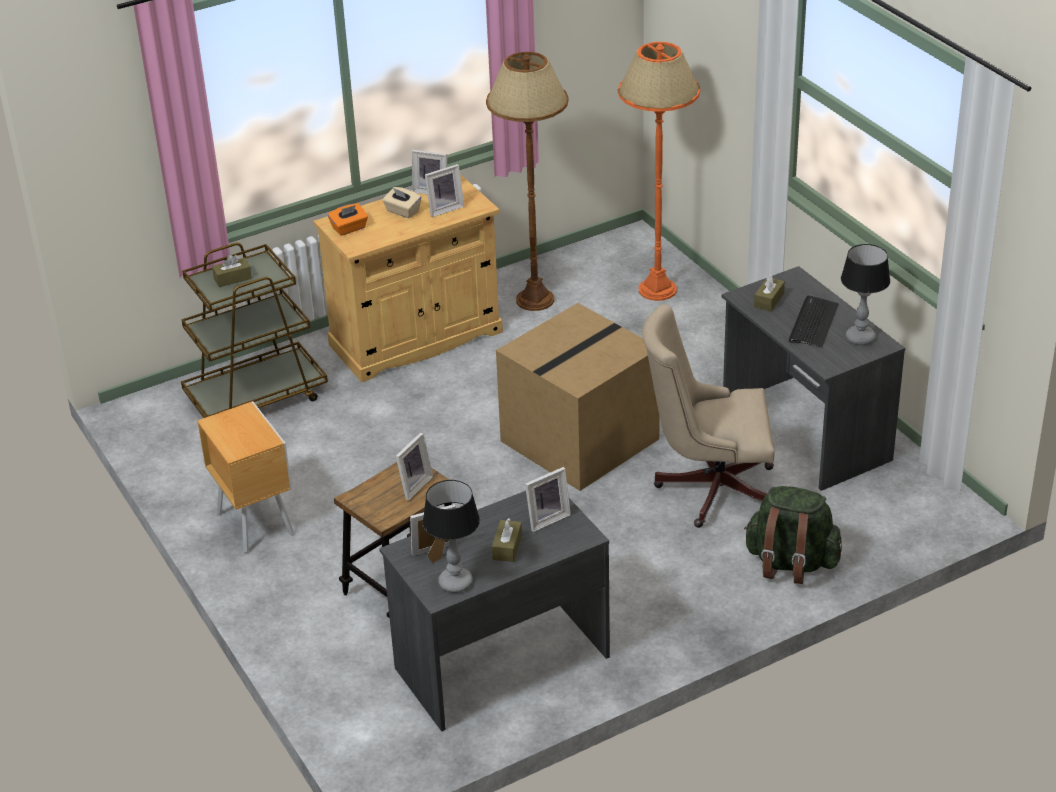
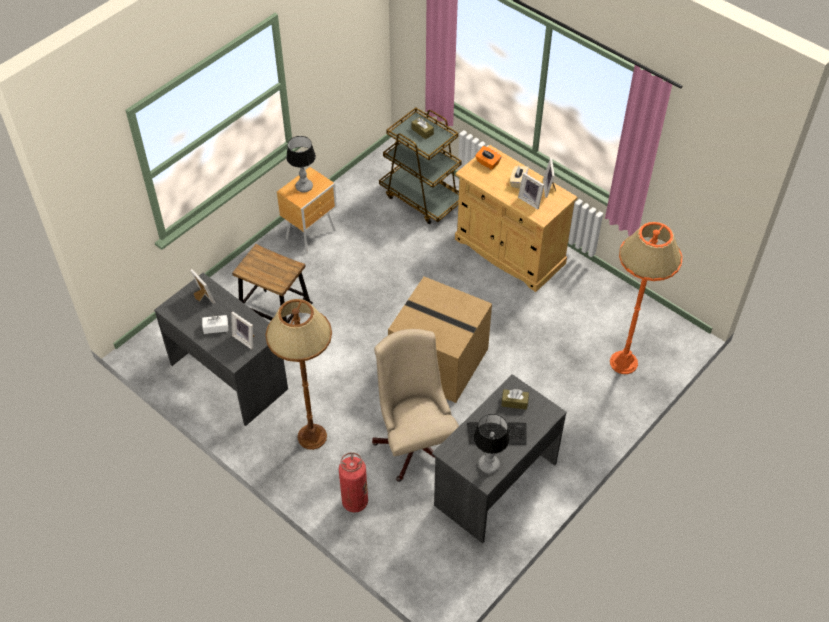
camera: 70 degrees right, 15 degrees up
picture frame [396,432,433,501] -> none
table lamp [422,480,480,593] -> table lamp moved to [286,136,316,193]
brown floor lamp [486,52,569,311] -> brown floor lamp moved to [265,299,332,450]
brown tissue box [492,518,522,562] -> white tissue box [202,315,228,334]
green backpack [744,486,842,584] -> fire extinguisher [338,452,368,513]

